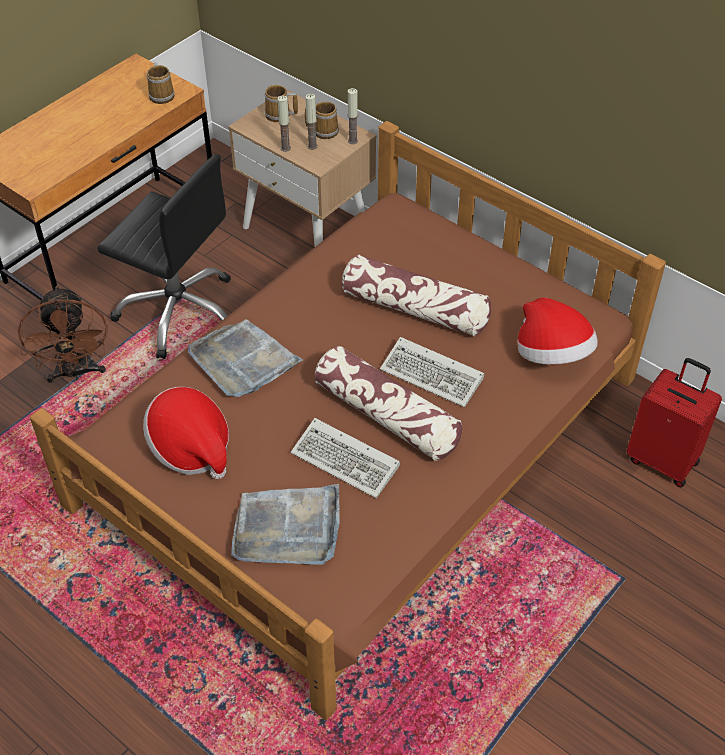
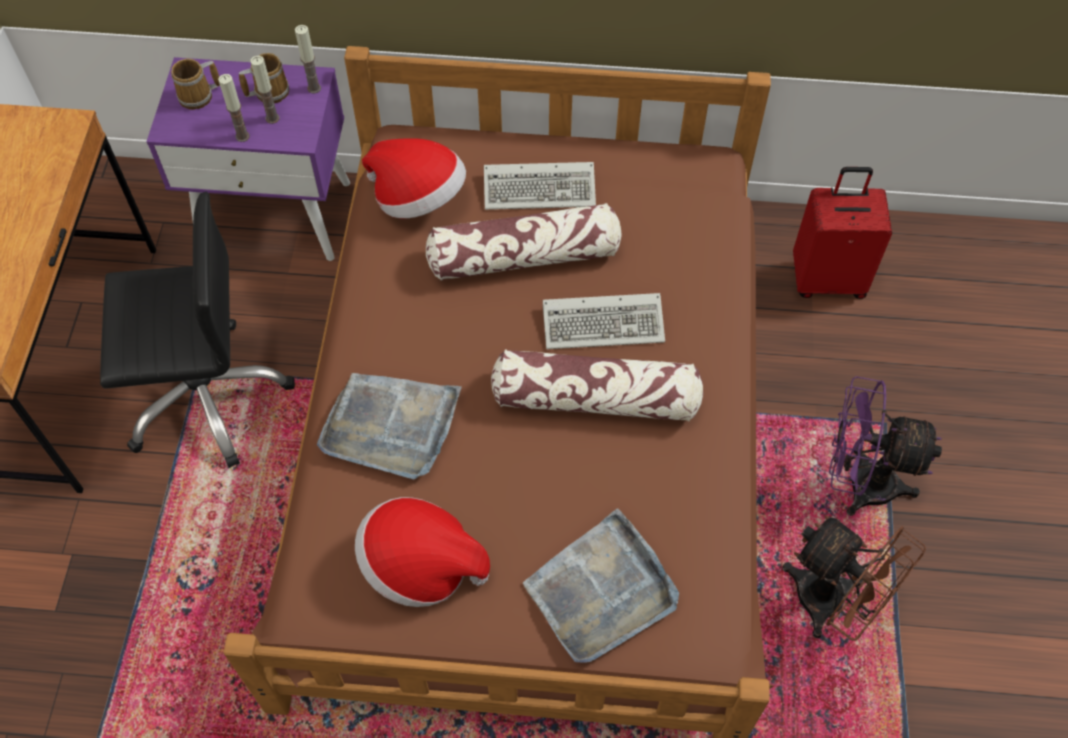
camera: 35 degrees left, 10 degrees up
brown fan [18,285,107,383] -> brown fan moved to [783,516,926,641]
mug [147,62,175,104] -> none
beige nightstand [228,89,376,247] -> purple nightstand [146,57,350,261]
keyboard [290,418,400,498] -> keyboard moved to [484,162,596,210]
hat [517,297,598,365] -> hat moved to [362,138,466,218]
none -> purple fan [829,376,942,516]

